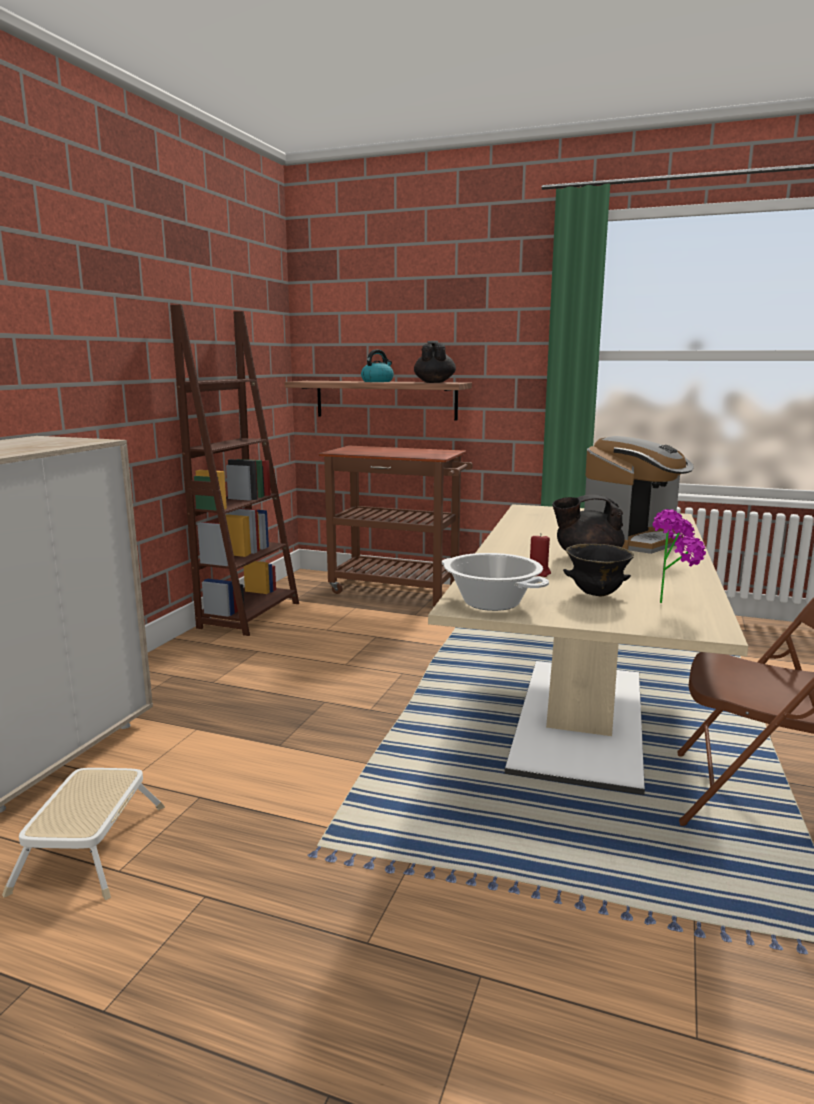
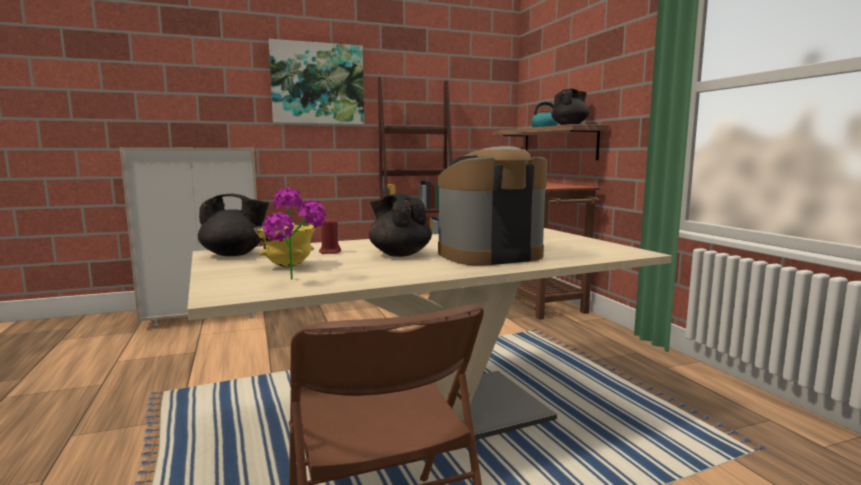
camera: 50 degrees right, 5 degrees down
beige step ladder [2,768,165,900] -> none
cooking pot [442,553,549,611] -> black teapot [198,194,269,256]
black bowl [563,544,634,596] -> yellow bowl [254,223,317,267]
coffee machine [584,436,694,554] -> coffee machine turned 150 degrees clockwise [438,146,548,266]
none -> picture [269,39,364,124]

